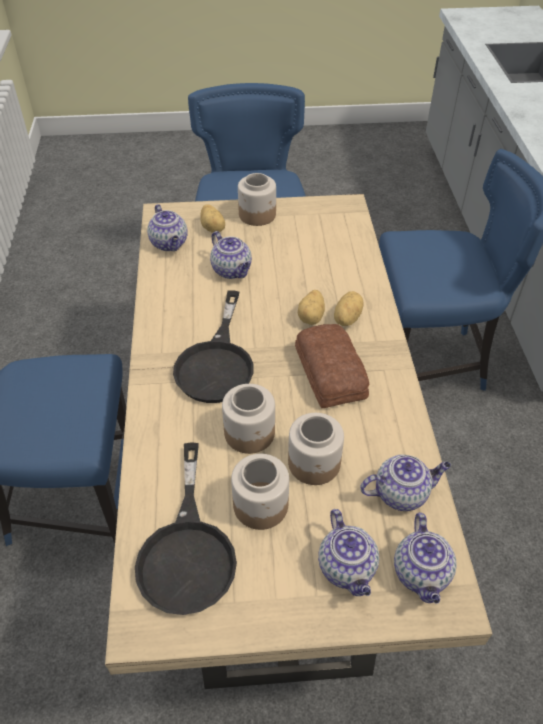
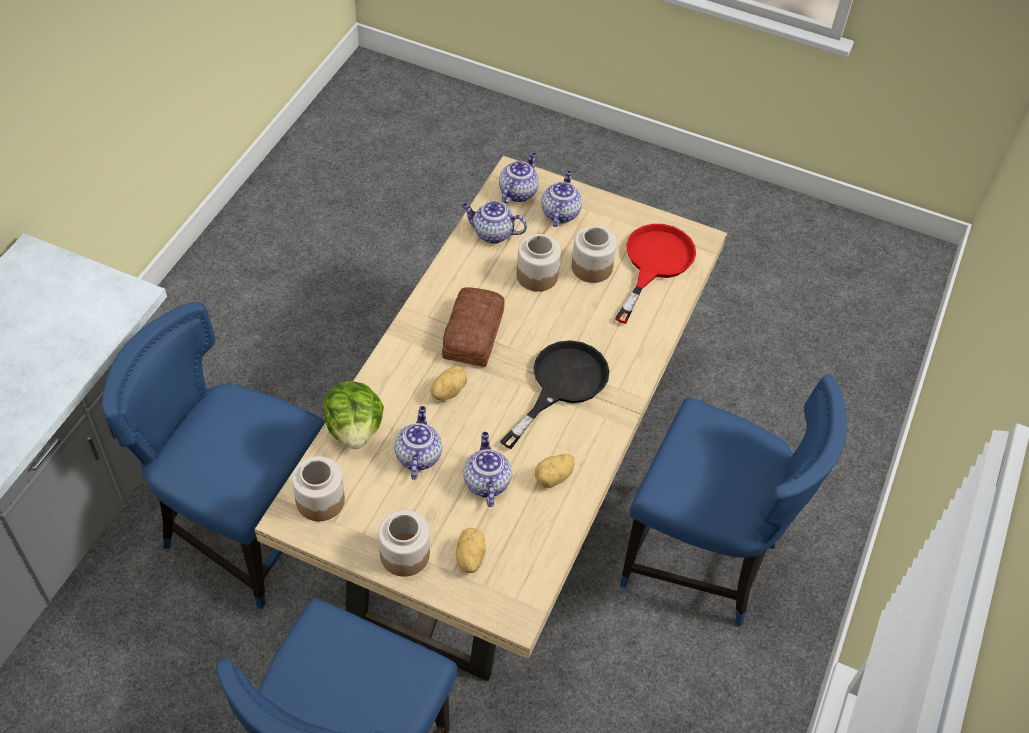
camera: 155 degrees left, 5 degrees up
black frying pan [135,442,237,615] -> red frying pan [615,224,696,324]
teapot [147,204,188,251] -> teapot moved to [394,406,442,480]
jar [222,384,275,454] -> jar moved to [292,456,345,521]
potato [334,291,364,326] -> potato moved to [535,454,575,488]
none -> lettuce [324,381,384,449]

